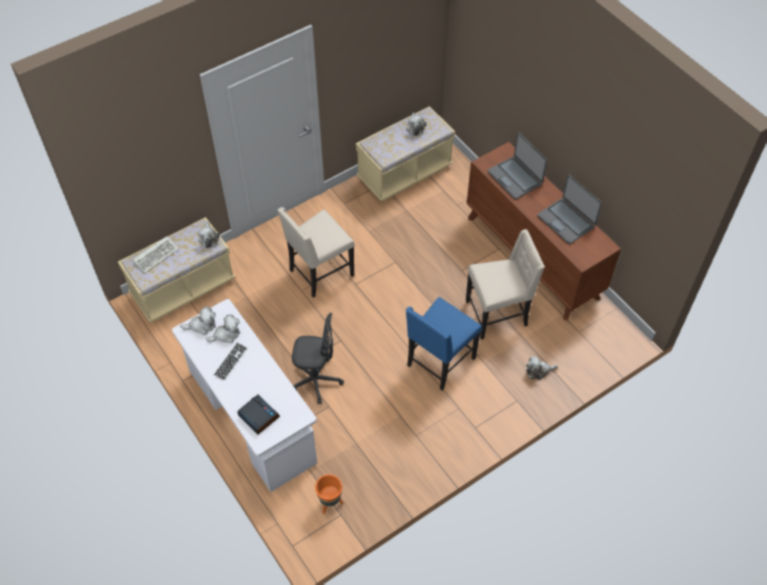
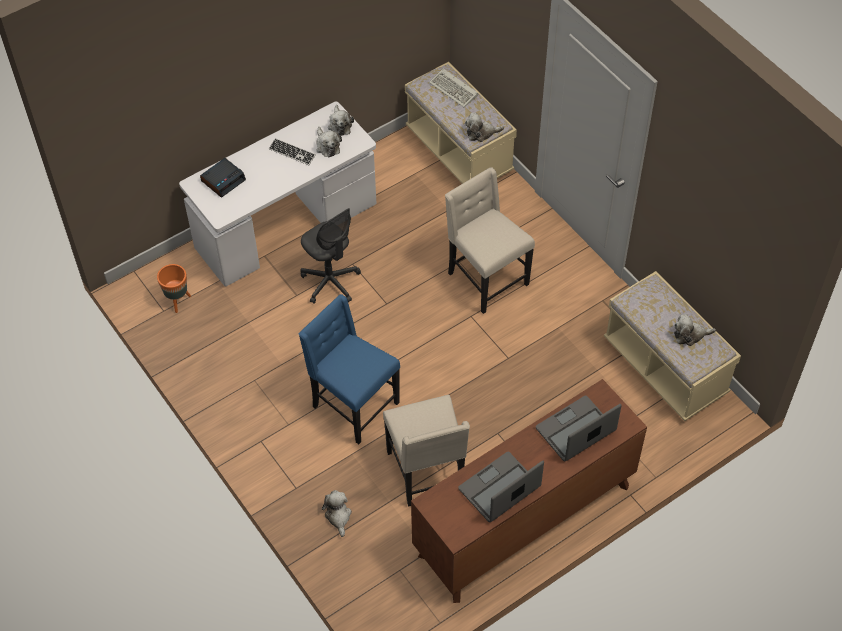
camera: 90 degrees right, 0 degrees up
grey office chair [292,313,344,404] -> grey office chair turned 45 degrees counterclockwise [300,208,361,304]

